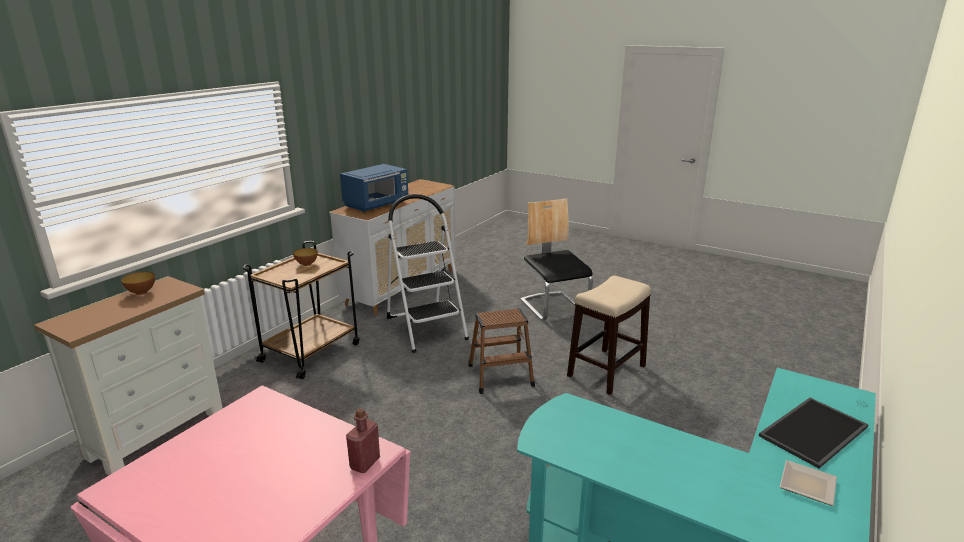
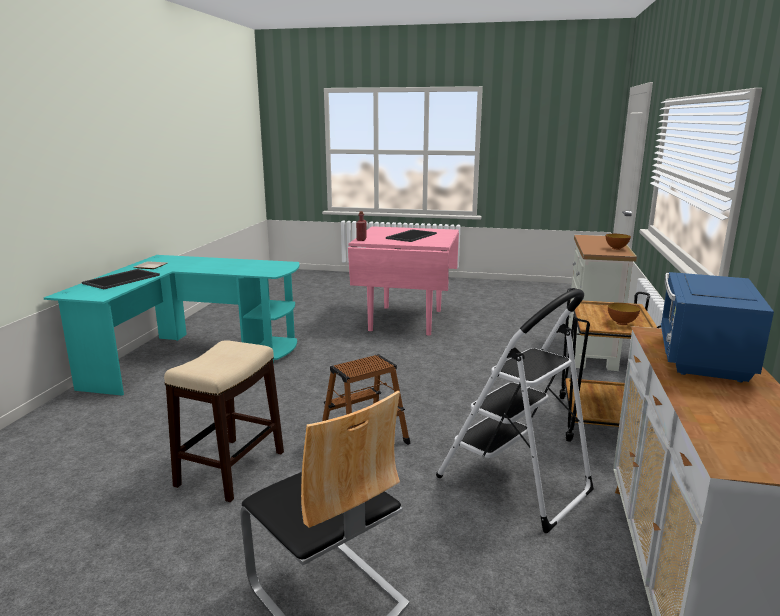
camera: 160 degrees right, 5 degrees down
none -> tray [386,229,437,242]

